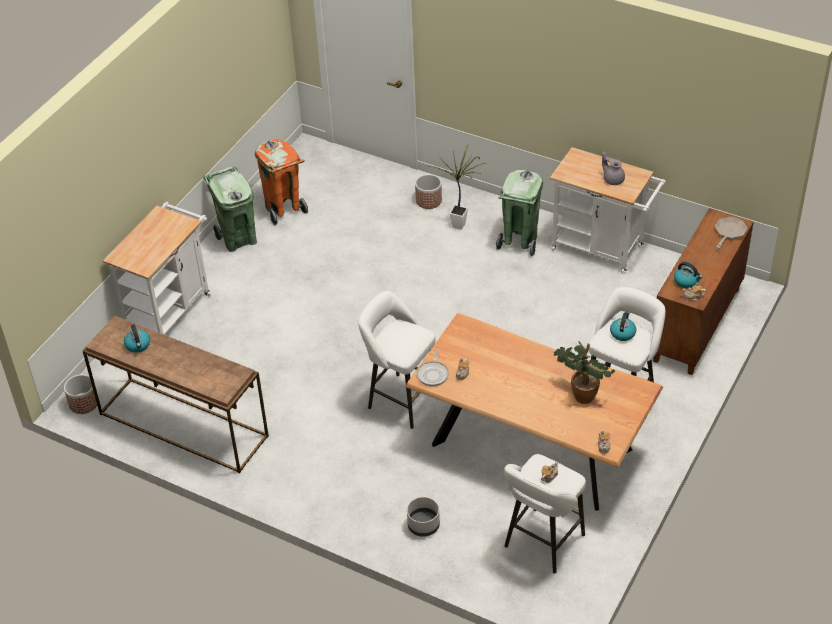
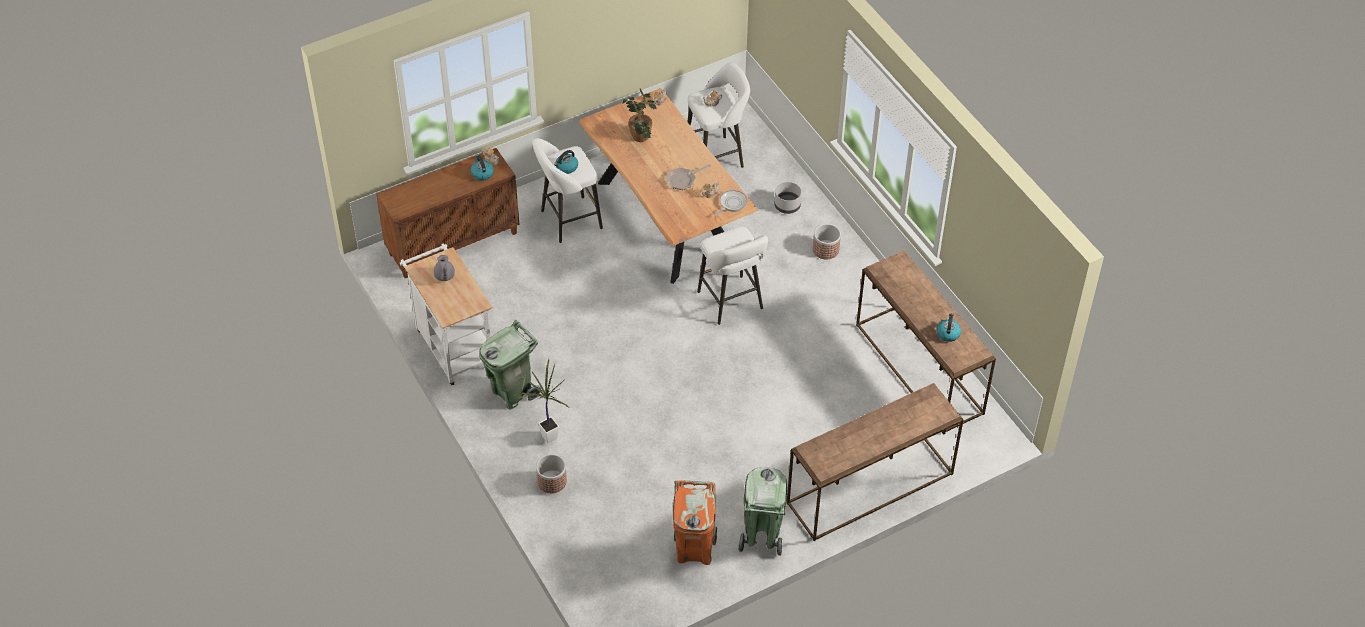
camera: 150 degrees left, 5 degrees up
planter [64,374,97,414] -> planter moved to [813,224,841,260]
white cart [103,202,211,335] -> brown console table [787,383,964,541]
frying pan [715,216,747,248] -> frying pan moved to [666,164,712,190]

